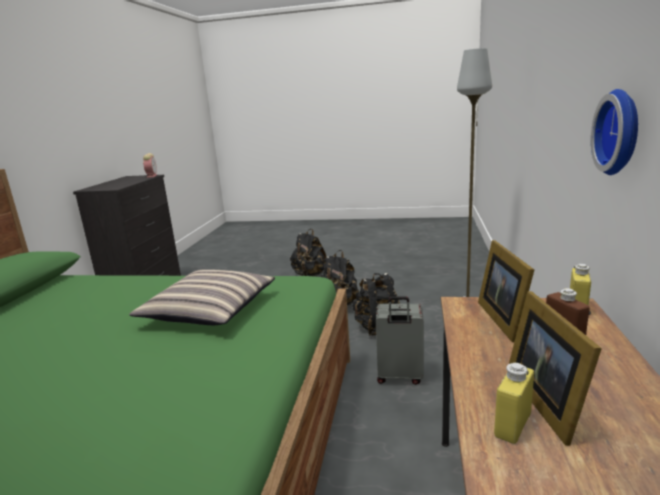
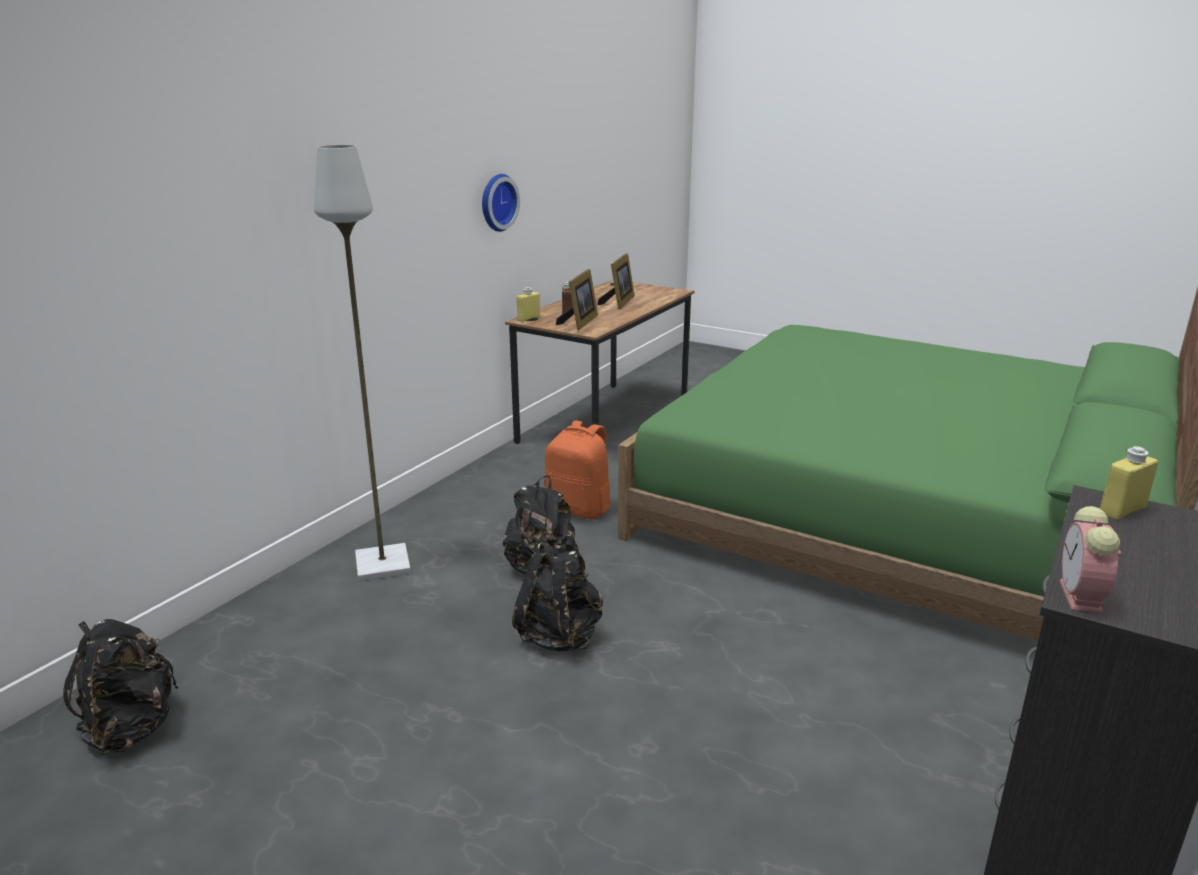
camera: 160 degrees left, 5 degrees up
pillow [129,269,275,325] -> none
black backpack [290,229,327,276] -> black backpack moved to [63,619,178,755]
grey suitcase [376,296,424,385] -> orange backpack [544,420,611,519]
yellow bottle [494,363,534,444] -> yellow bottle moved to [1100,446,1158,520]

